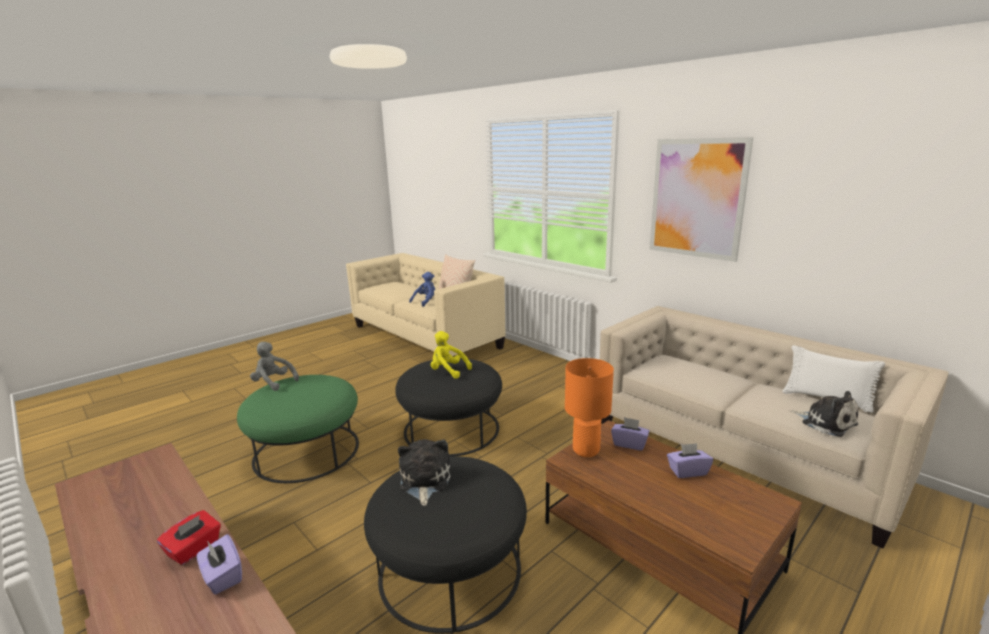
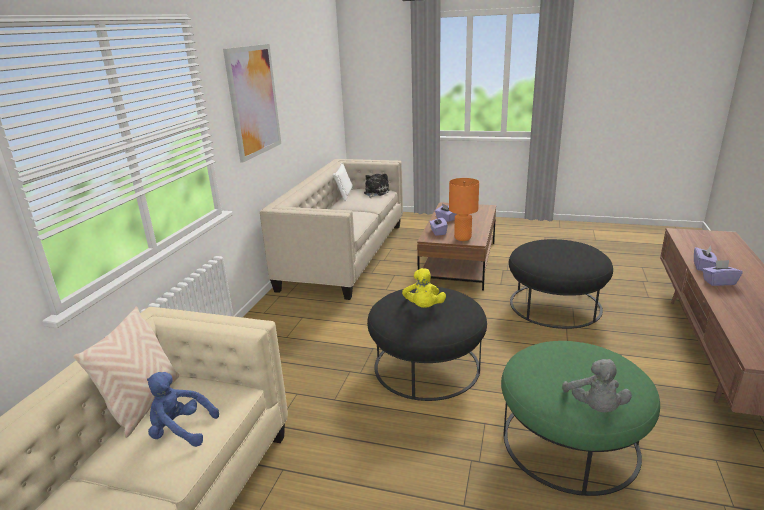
camera: 120 degrees left, 5 degrees up
red tissue box [157,510,221,565] -> purple tissue box [702,260,743,286]
plush toy [398,439,451,506] -> none

